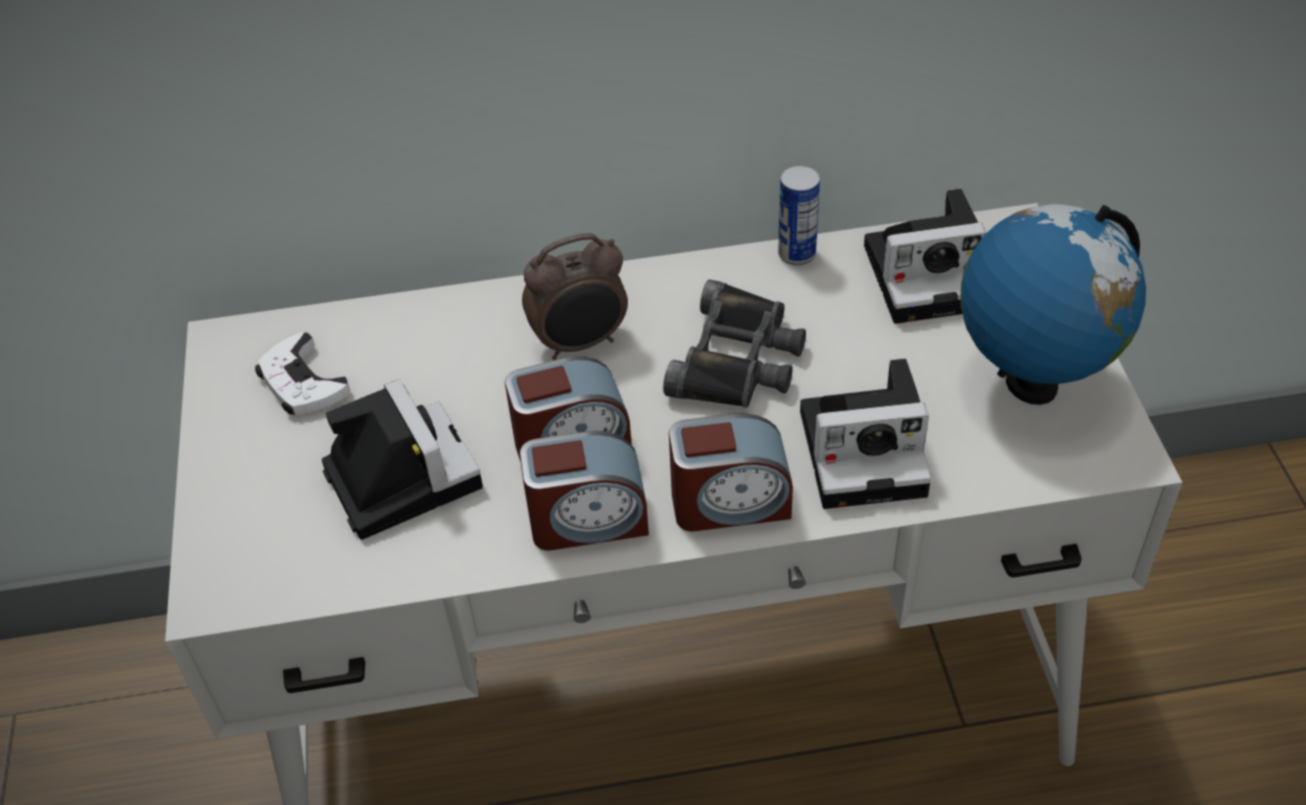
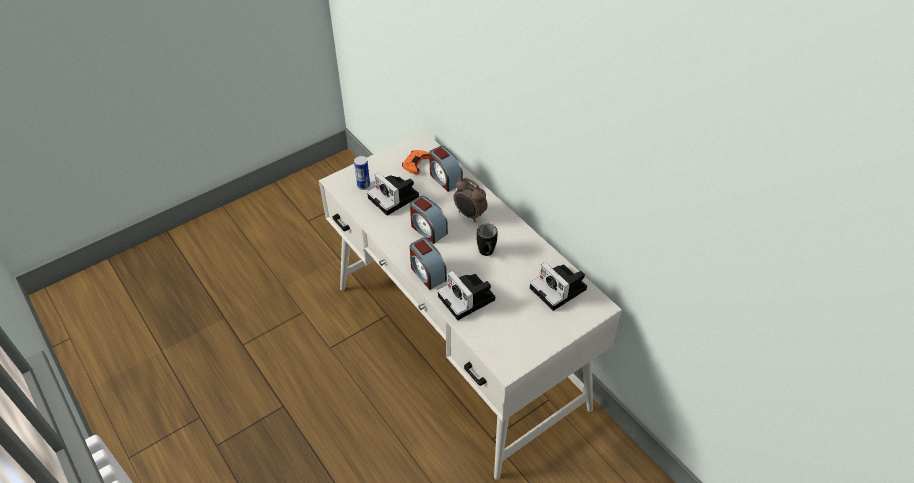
camera: 60 degrees right, 0 degrees up
white game controller [255,332,350,415] -> orange game controller [402,150,429,175]
camera [322,379,483,540] -> camera turned 105 degrees clockwise [367,173,419,216]
alarm clock [520,431,649,551] -> alarm clock moved to [429,146,463,192]
black binoculars [663,279,806,408] -> black mug [476,224,498,256]
can [778,165,820,266] -> can moved to [354,156,370,190]
globe [961,204,1146,405] -> none

